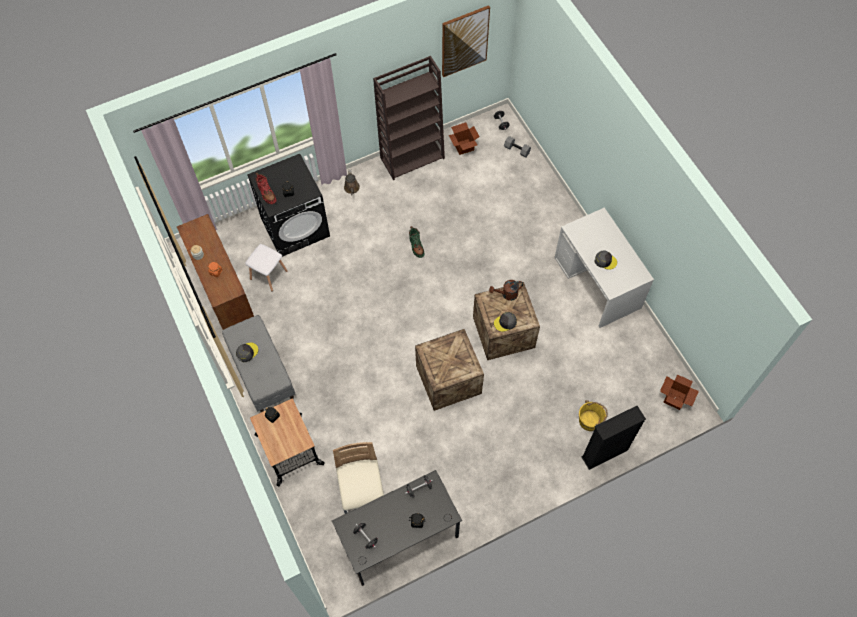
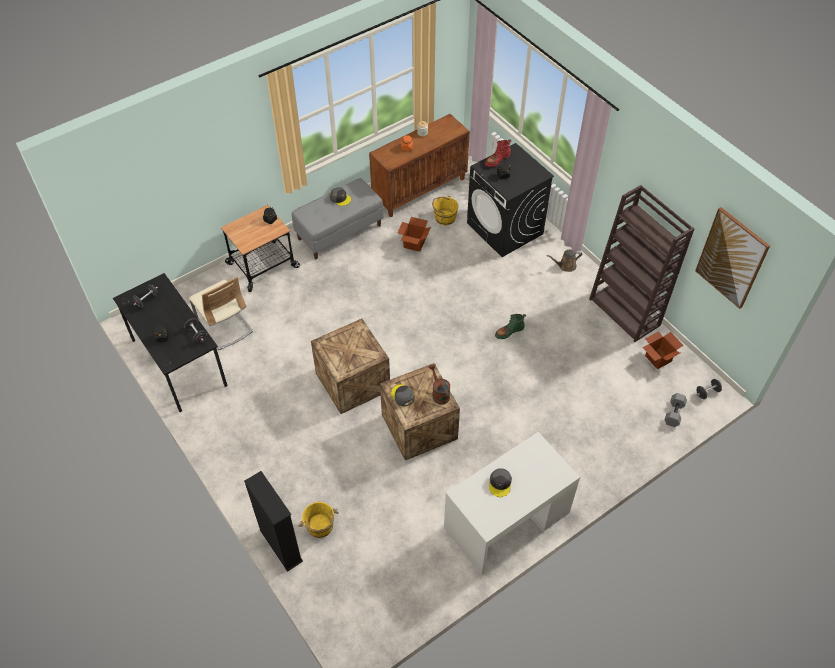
camera: 80 degrees right, 10 degrees down
white stool [245,244,288,292] -> yellow bucket [432,196,458,225]
beige chair [333,442,384,514] -> beige chair turned 75 degrees clockwise [189,277,253,350]
cardboard box [660,374,699,410] -> cardboard box moved to [397,217,431,252]

